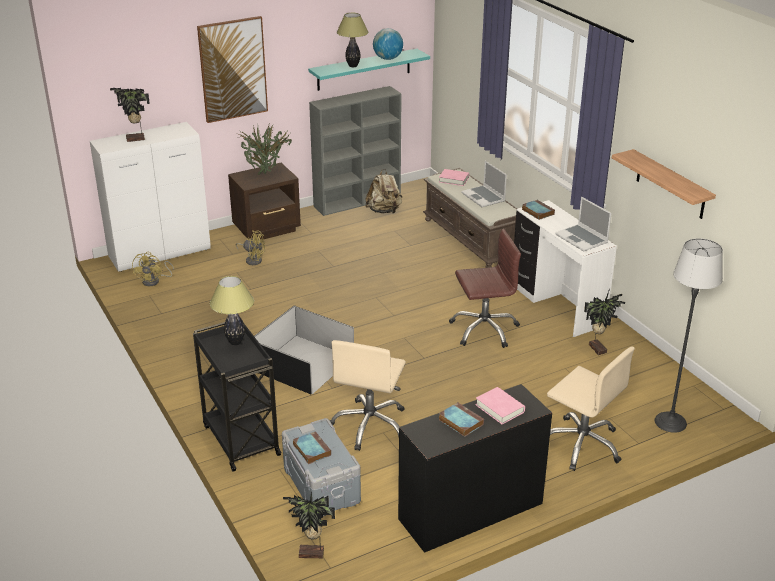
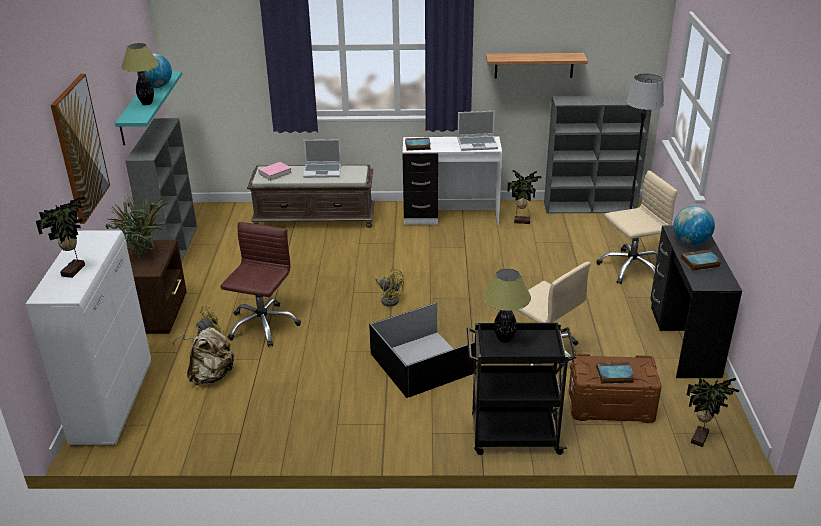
camera: 60 degrees left, 0 degrees up
yellow fan [132,252,174,286] -> yellow fan moved to [375,269,404,307]
grey storage box [282,418,361,516] -> brown storage box [568,354,662,423]
beige backpack [365,169,402,213] -> beige backpack moved to [187,326,234,385]
brown office chair [449,229,521,348] -> brown office chair moved to [221,222,301,347]
pink book [476,387,525,424] -> globe [673,206,715,245]
none -> grey bookcase [544,96,652,213]

